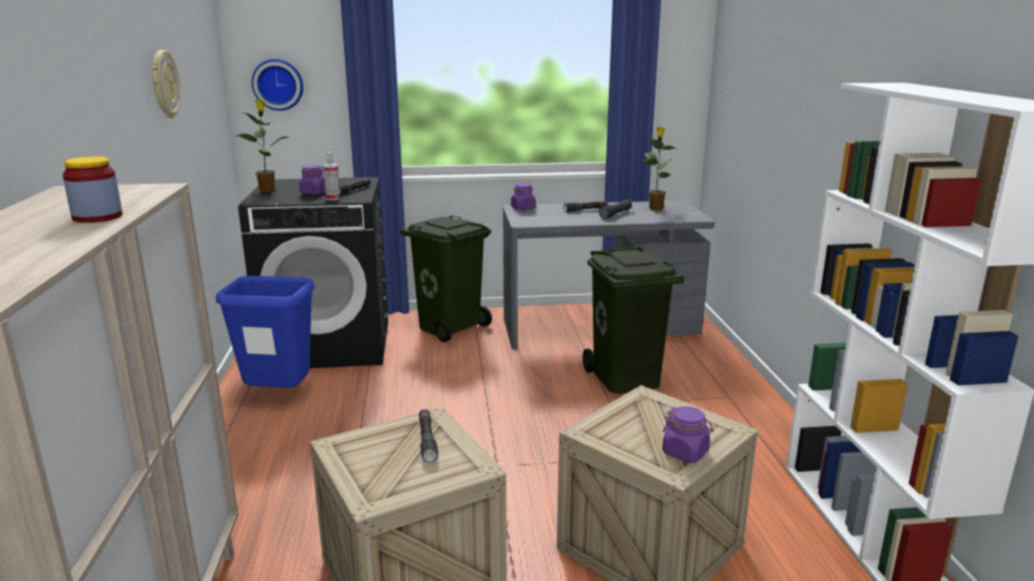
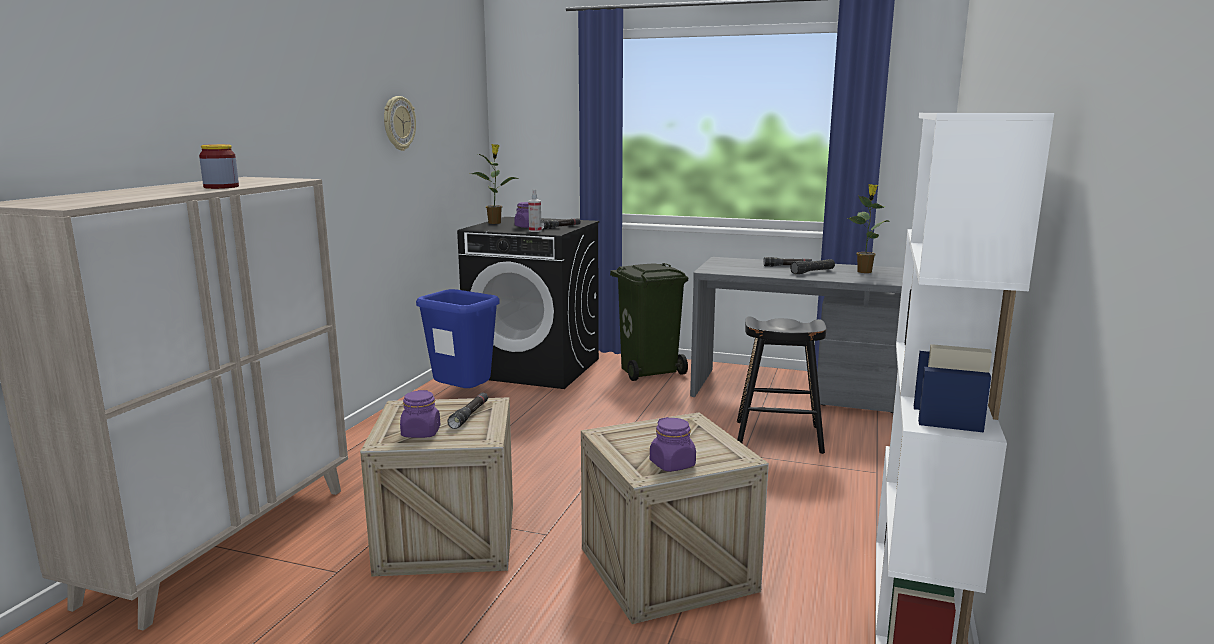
camera: 25 degrees right, 5 degrees down
wall clock [252,59,303,111] -> none
purple jar [511,183,536,210] -> purple jar moved to [400,390,440,438]
green trash can [583,247,684,394] -> black stool [737,317,826,454]

